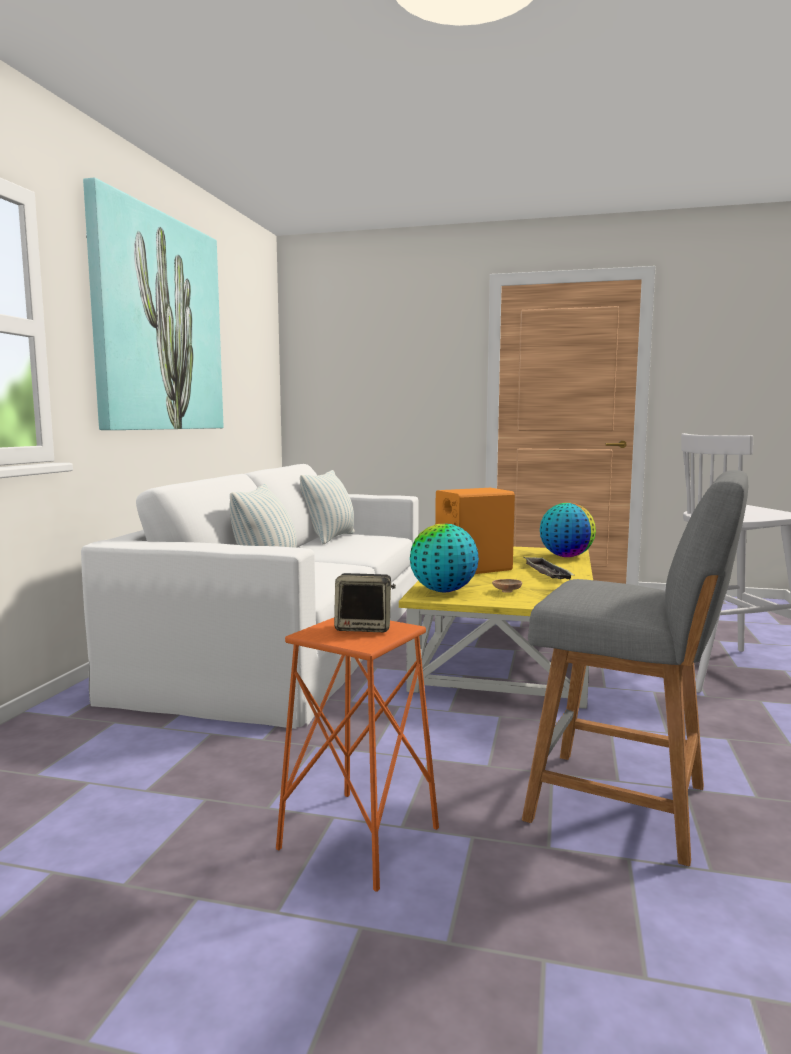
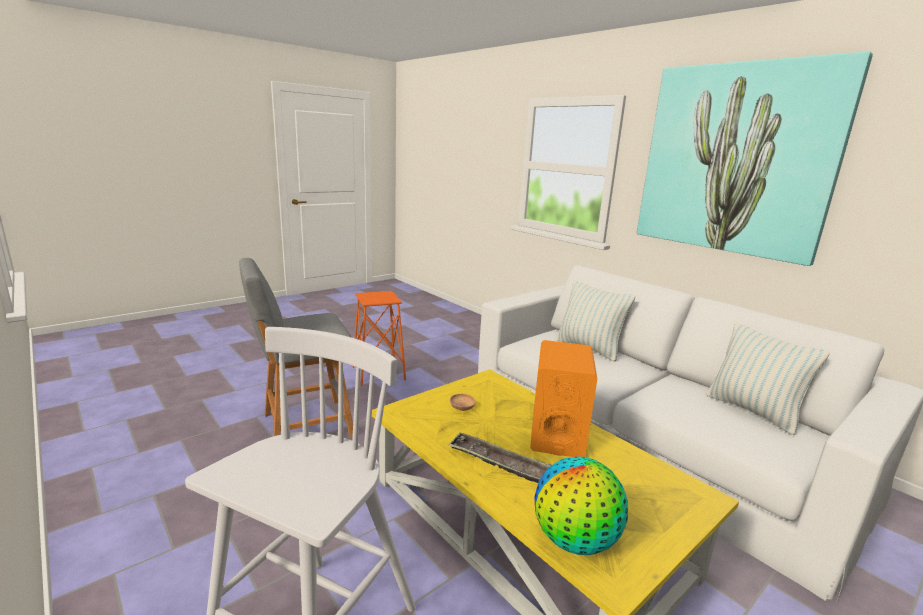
camera: 125 degrees right, 10 degrees up
speaker [334,573,396,632] -> none
globe [410,523,479,592] -> none

